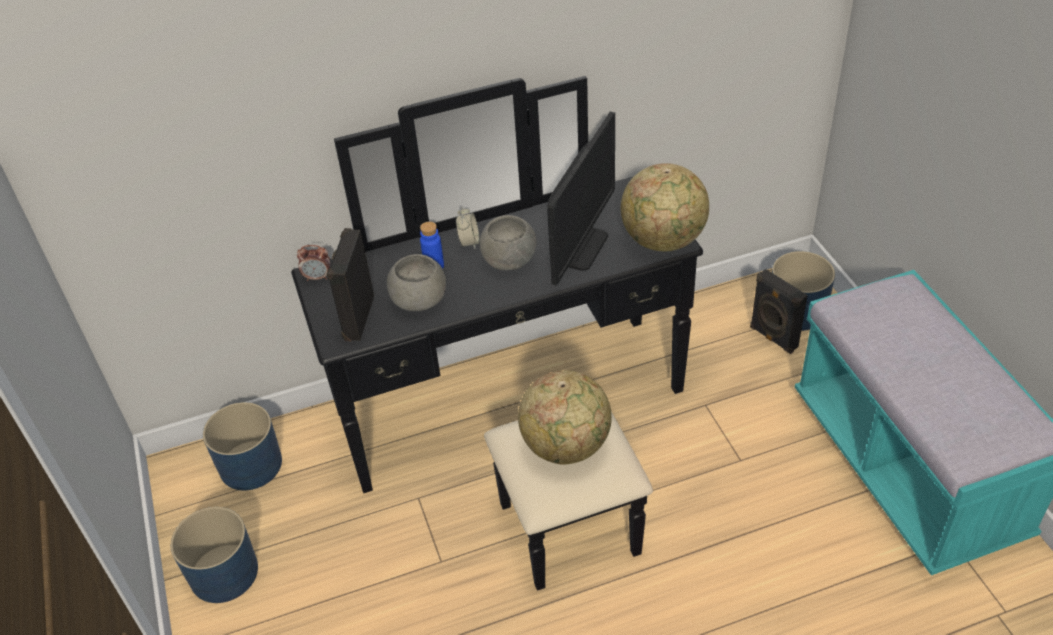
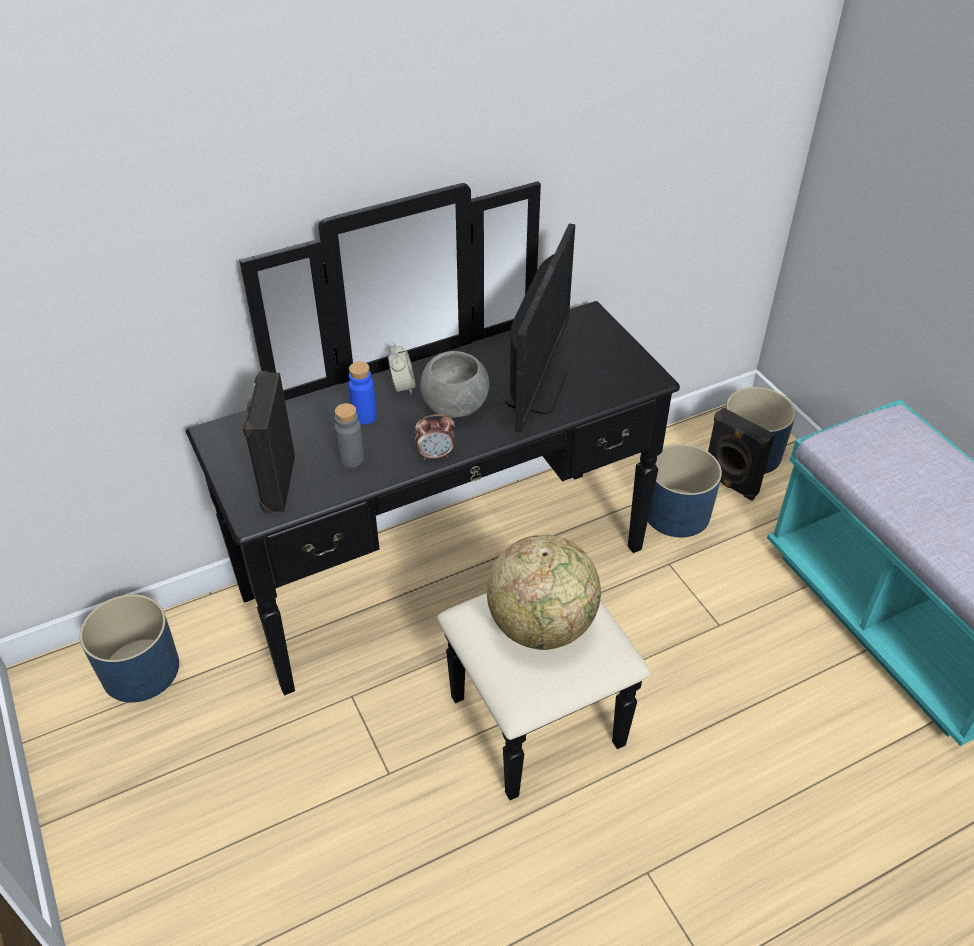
camera: 10 degrees left, 0 degrees up
blue planter [171,507,258,603] -> blue planter moved to [648,444,722,537]
alarm clock [297,245,330,281] -> alarm clock moved to [415,414,455,460]
grey bowl [387,254,446,311] -> grey bottle [334,403,364,468]
globe [621,163,709,251] -> none

